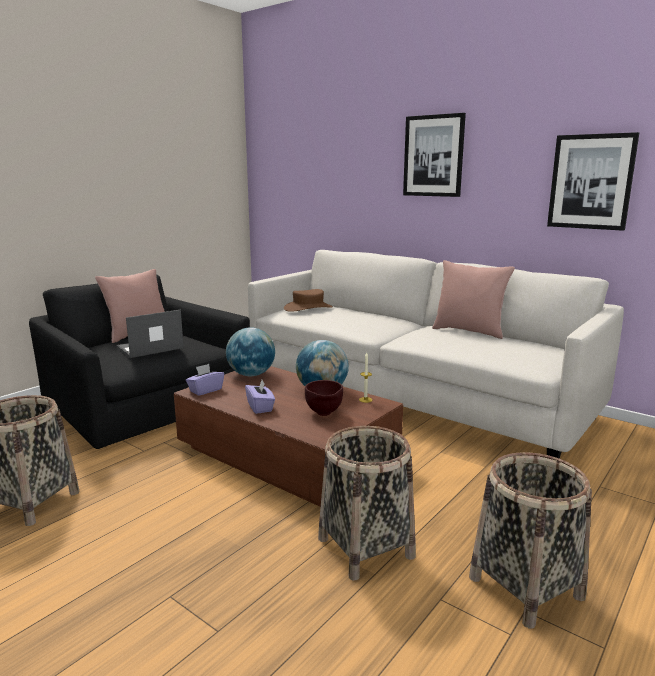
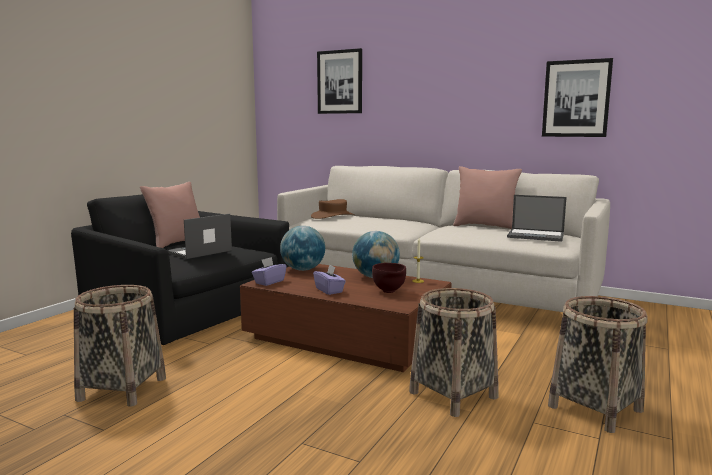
camera: 10 degrees left, 5 degrees down
picture [403,113,466,197] -> picture moved to [317,48,362,114]
none -> laptop [507,195,567,242]

